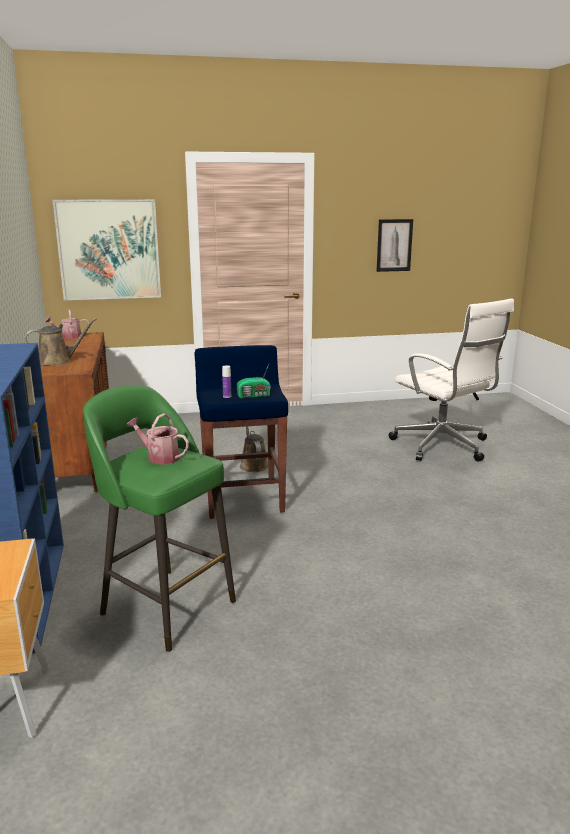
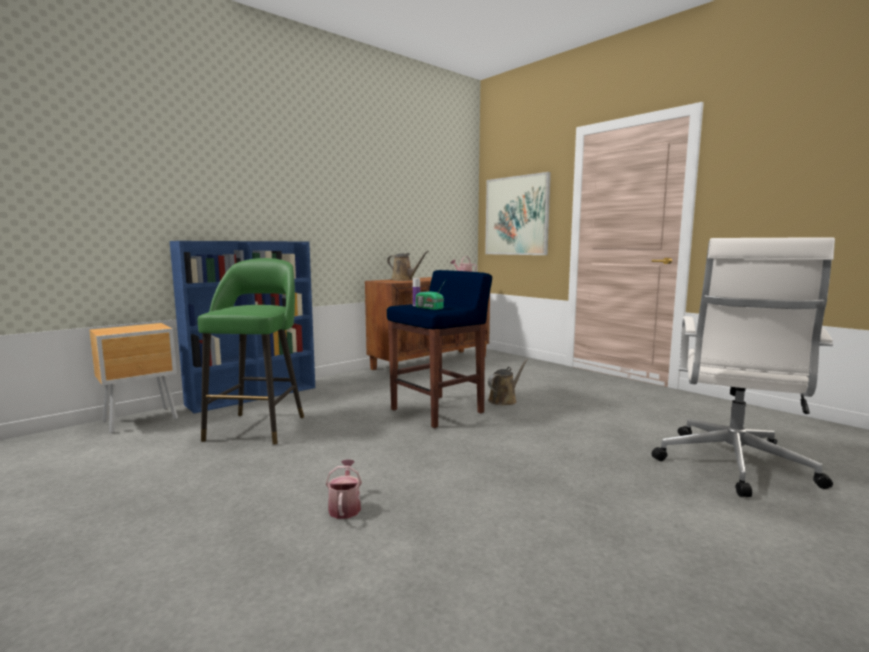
camera: 60 degrees right, 10 degrees down
watering can [126,413,189,465] -> watering can moved to [326,459,362,519]
picture [377,219,413,272] -> none

